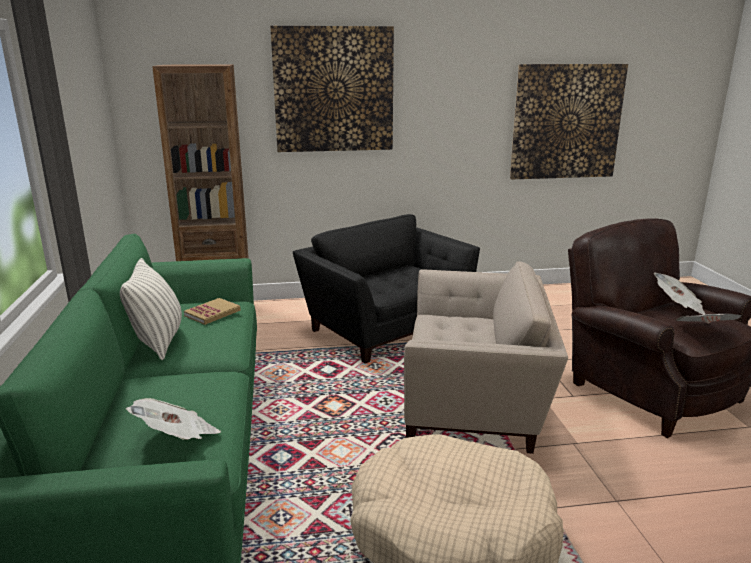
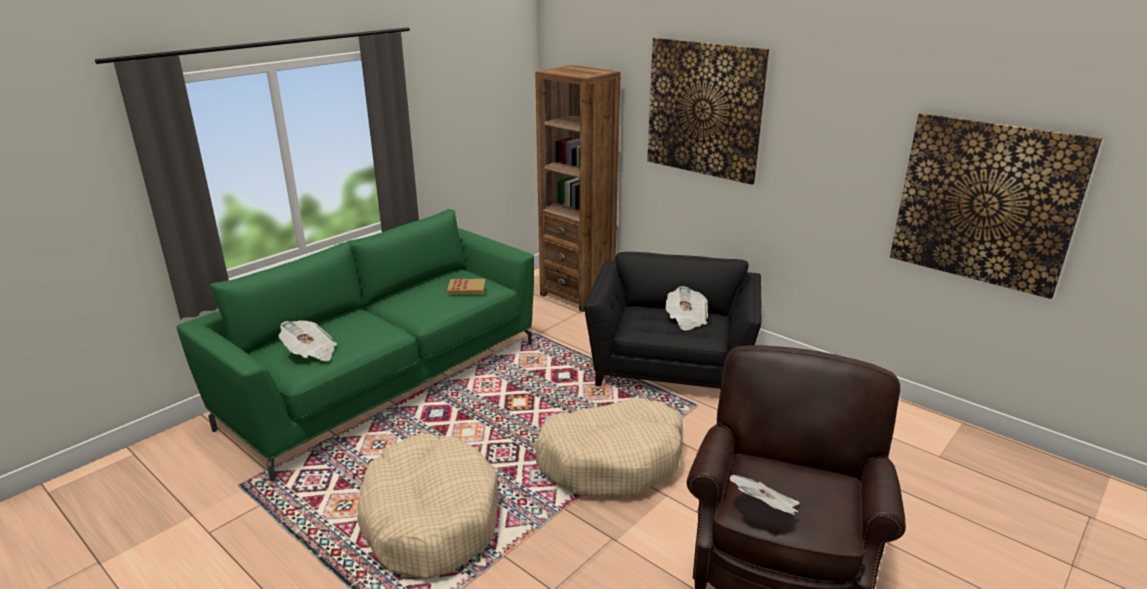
camera: 50 degrees right, 5 degrees up
pillow [120,258,182,360] -> none
beige armchair [404,261,568,454] -> beige dog bed [535,398,682,499]
newspaper [654,272,705,315] -> newspaper moved to [665,286,708,331]

